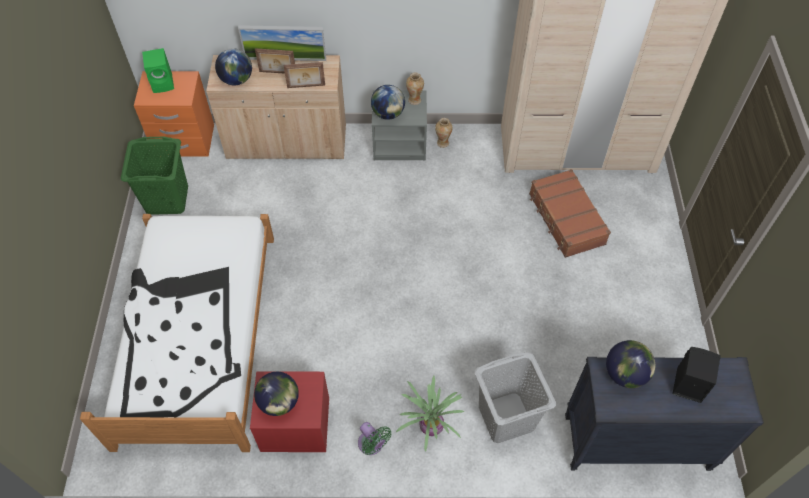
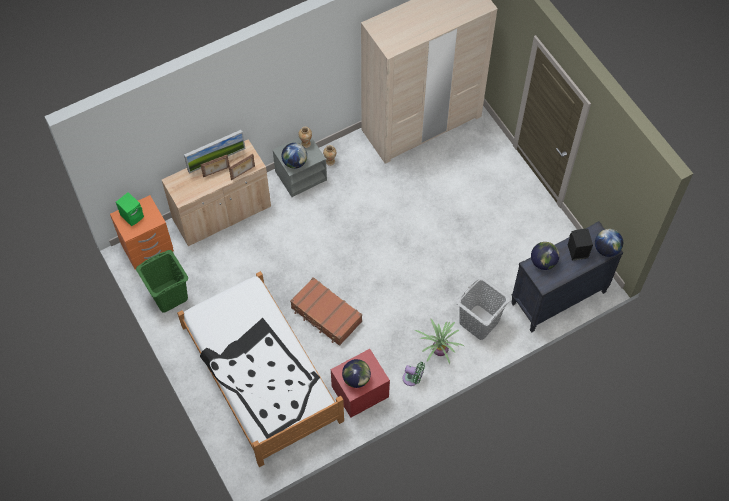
camera: 30 degrees left, 5 degrees up
globe [215,48,252,86] -> globe moved to [595,229,623,257]
brown suitcase [529,169,611,258] -> brown suitcase moved to [290,277,362,346]

